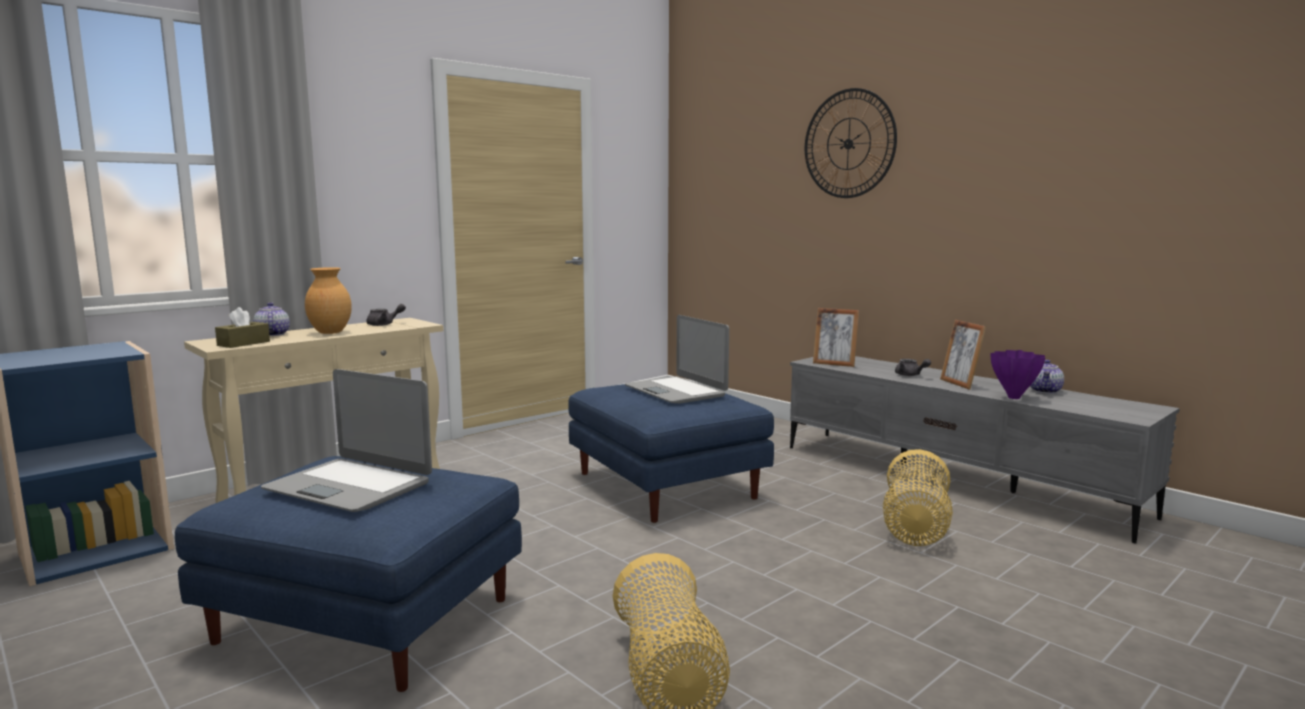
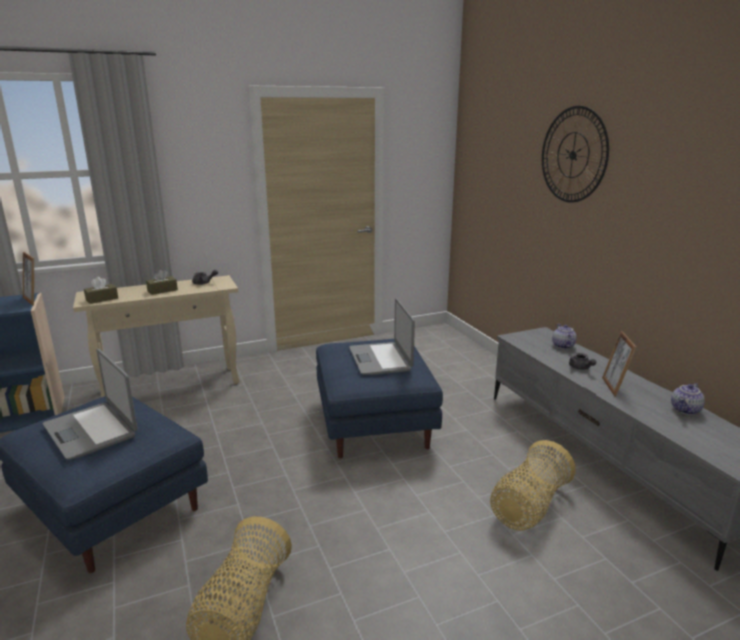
camera: 20 degrees right, 10 degrees up
teapot [253,302,290,336] -> teapot moved to [552,324,577,349]
brown vase [305,267,352,334] -> brown tissue box [146,270,178,295]
picture frame [813,308,859,367] -> picture frame moved to [23,252,34,306]
purple vase [990,350,1045,399] -> none

